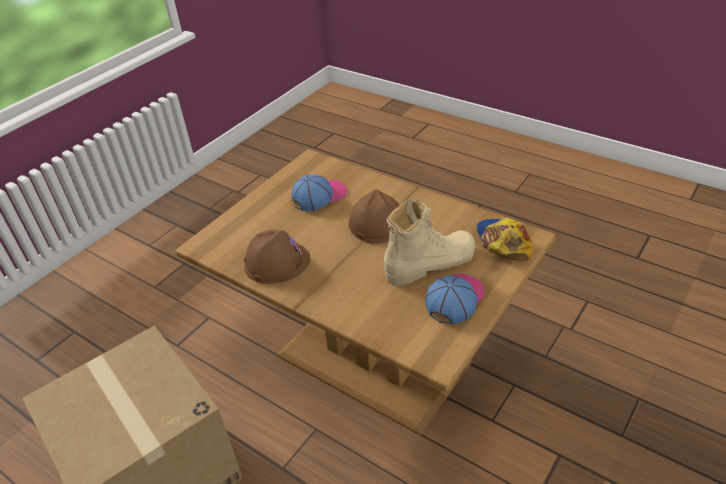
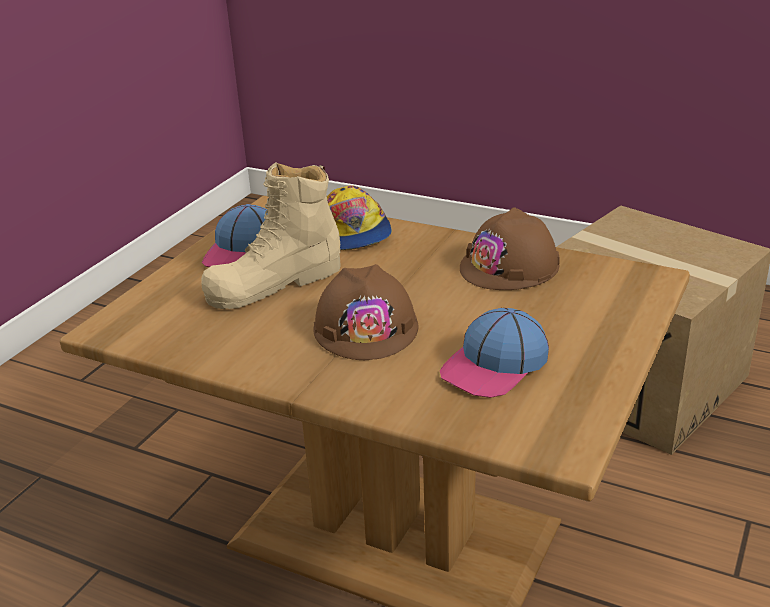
camera: 170 degrees right, 10 degrees down
cap [476,218,534,261] -> cap moved to [327,185,392,250]

